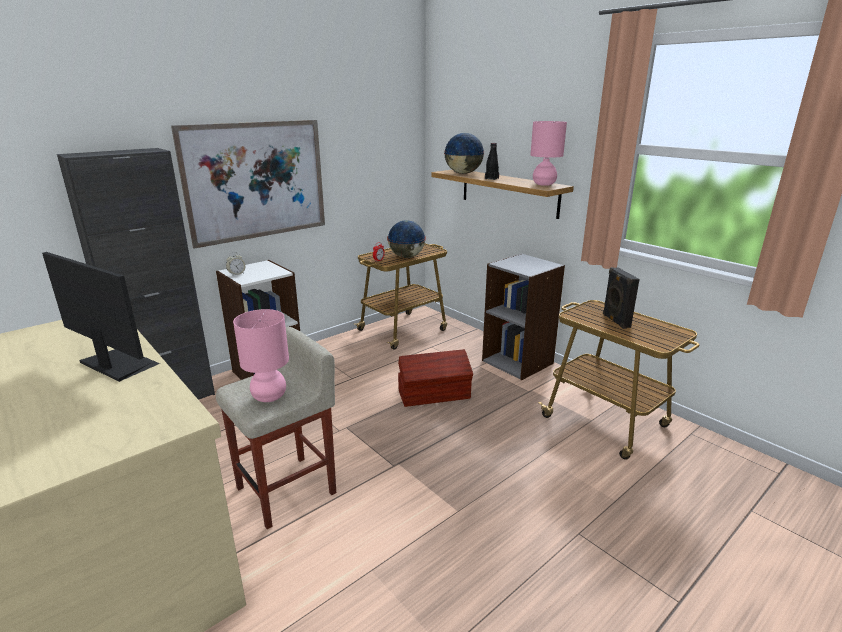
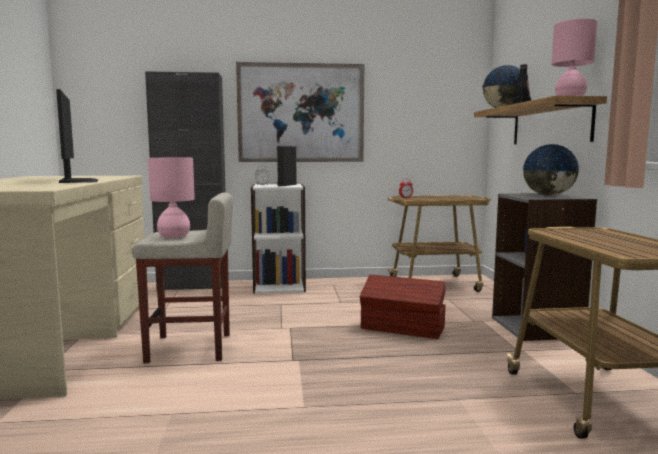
camera: 35 degrees right, 15 degrees down
globe [387,220,426,258] -> globe moved to [523,144,580,196]
black speaker [603,267,640,329] -> black speaker moved to [277,146,297,187]

